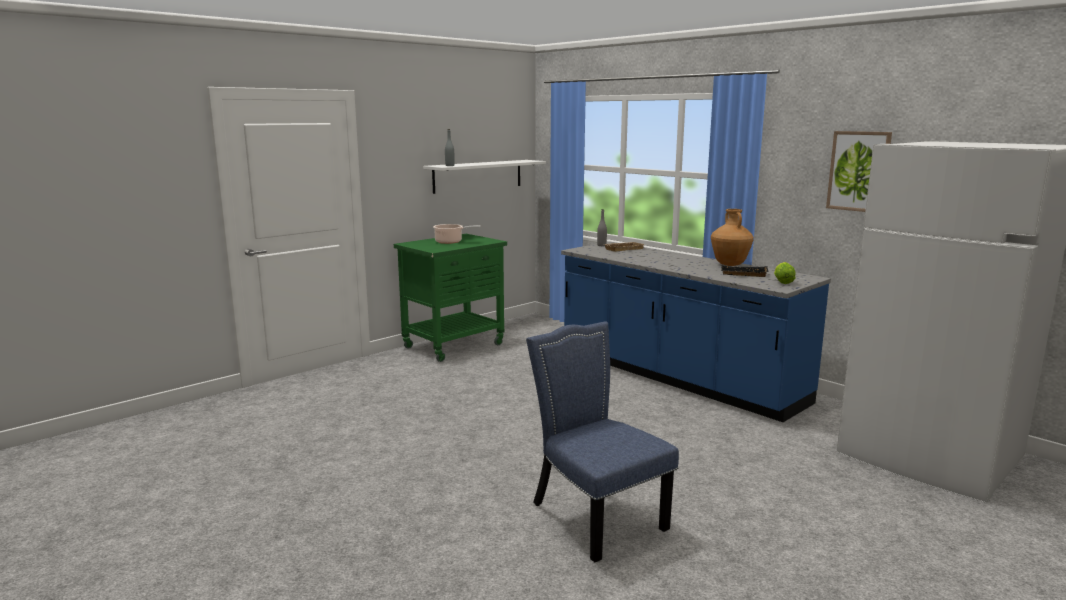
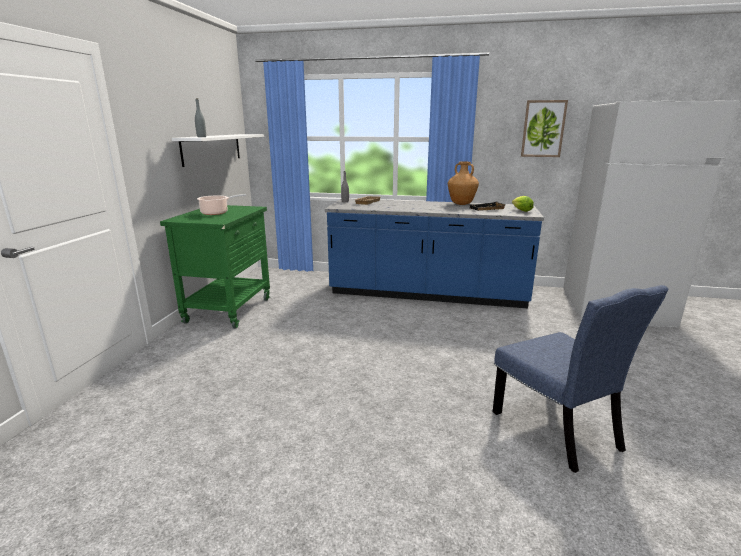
camera: 35 degrees left, 5 degrees up
blue chair [526,321,679,562] -> blue chair turned 135 degrees counterclockwise [493,285,668,473]

